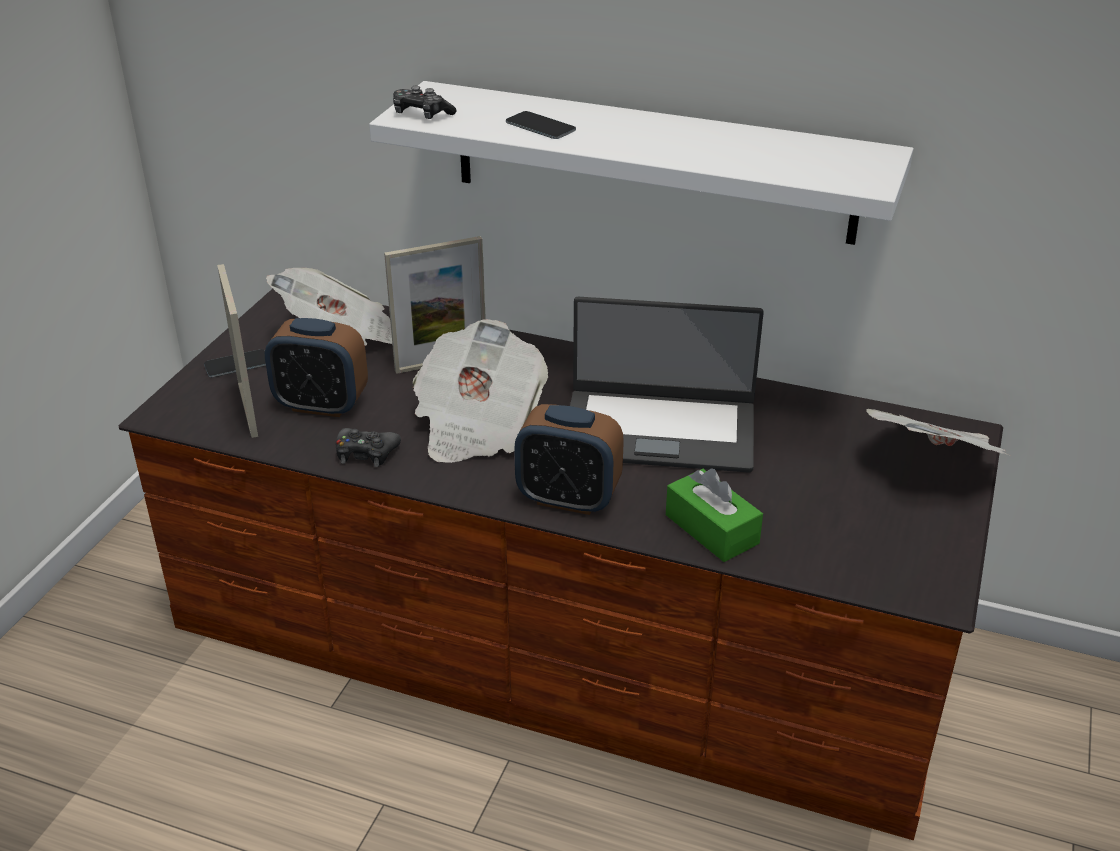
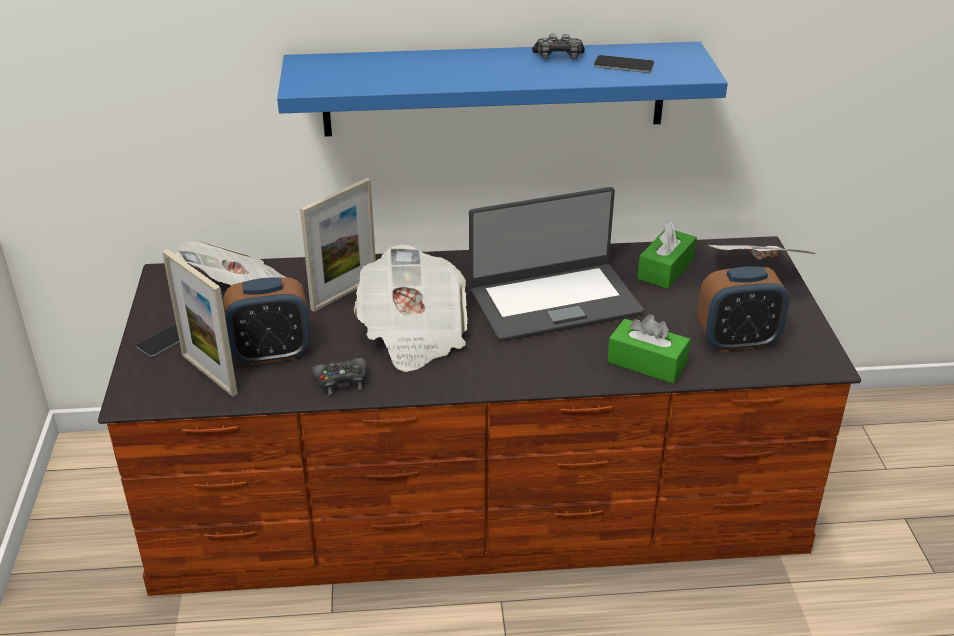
camera: 25 degrees left, 0 degrees up
white shelf [369,81,914,245] -> blue shelf [277,42,728,137]
game controller [393,86,457,119] -> game controller moved to [532,34,585,59]
phone [506,111,576,139] -> phone moved to [594,55,654,73]
alarm clock [514,404,624,515] -> alarm clock moved to [697,266,789,352]
none -> green tissue box [637,221,697,289]

